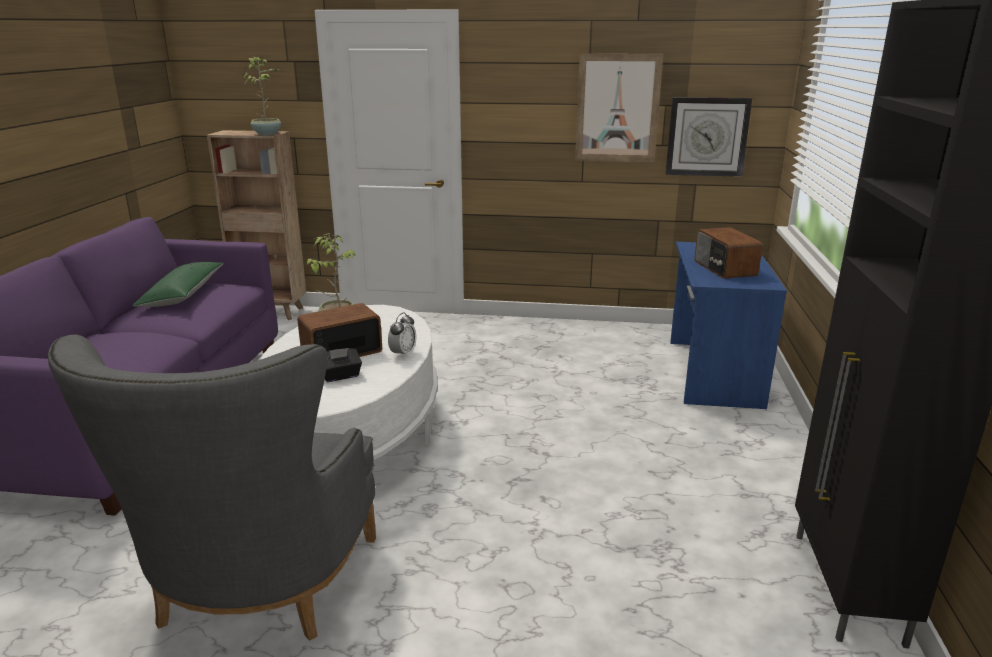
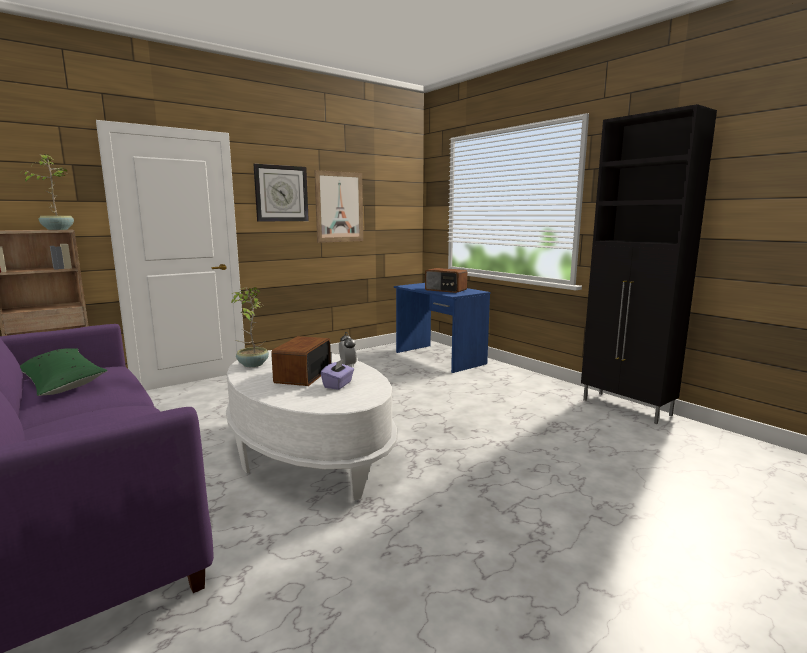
camera: 45 degrees left, 10 degrees down
grey armchair [48,335,376,641] -> none
black tissue box [325,348,362,382] -> purple tissue box [321,358,354,390]
wall clock [666,97,752,177] -> wall clock moved to [253,164,309,221]

